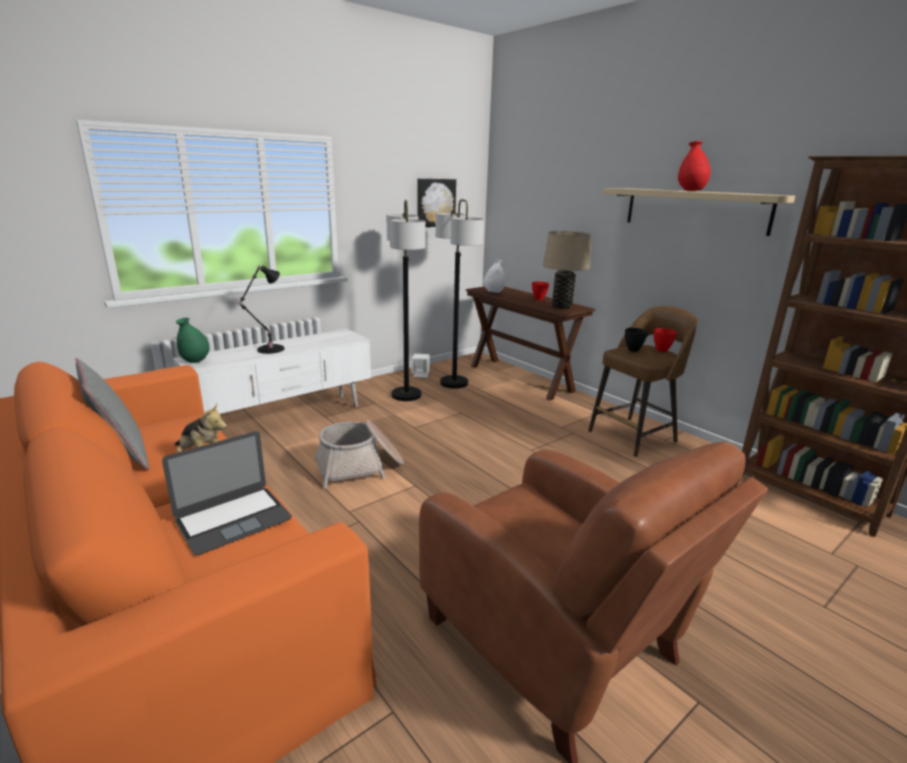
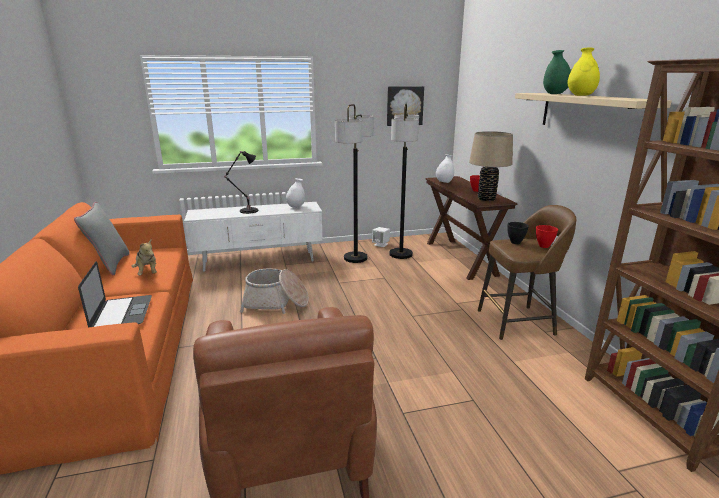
camera: 25 degrees right, 0 degrees up
laptop [162,431,292,555] -> laptop turned 90 degrees counterclockwise [78,261,152,327]
green vase [176,318,209,363] -> green vase moved to [543,50,571,94]
red vase [678,141,710,191] -> yellow vase [567,47,600,96]
none -> white vase [286,178,305,208]

